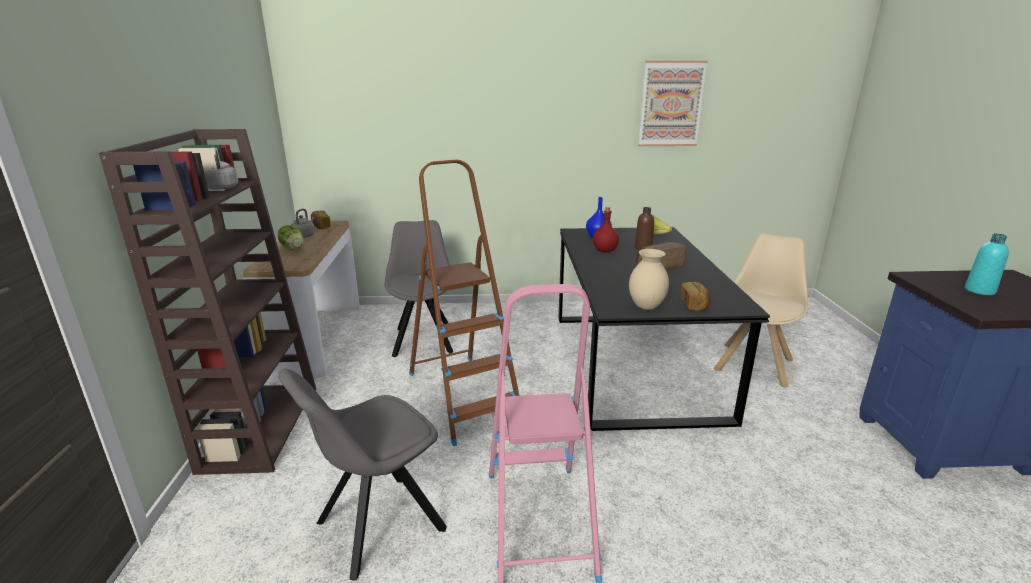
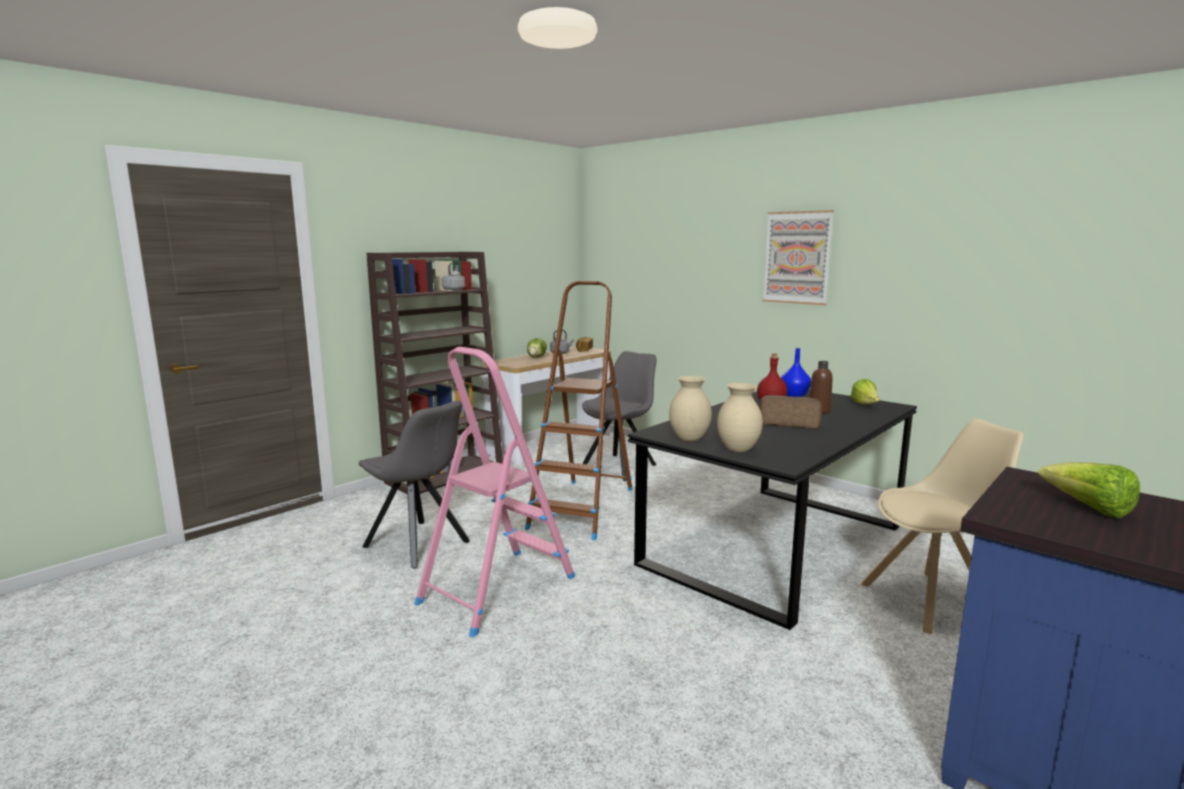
camera: 45 degrees right, 10 degrees down
grey chair [278,369,447,580] -> grey chair turned 150 degrees counterclockwise [359,400,470,568]
picture [638,61,708,146] -> picture moved to [763,210,834,305]
bread [681,282,710,311] -> beige vase [717,383,763,452]
turquoise bottle [965,234,1009,295] -> lettuce [1038,462,1140,518]

